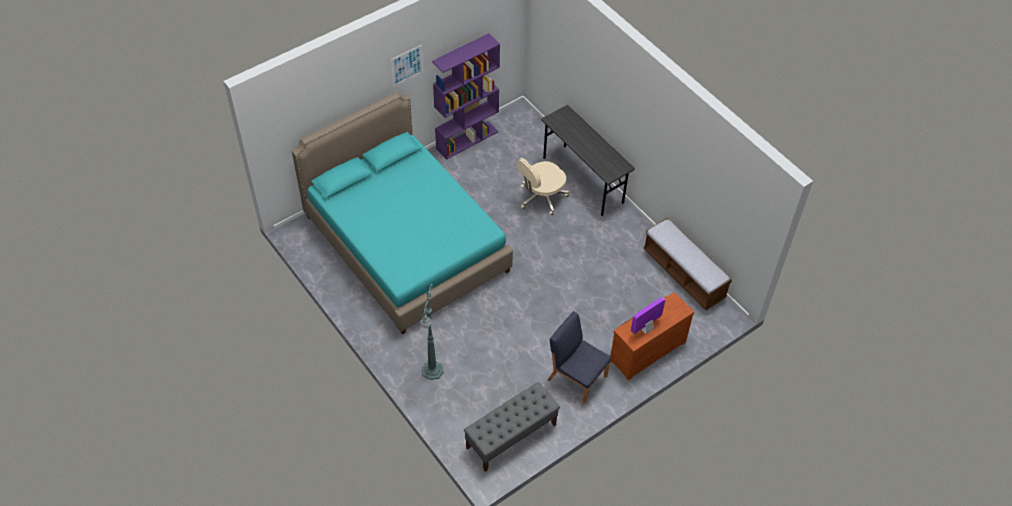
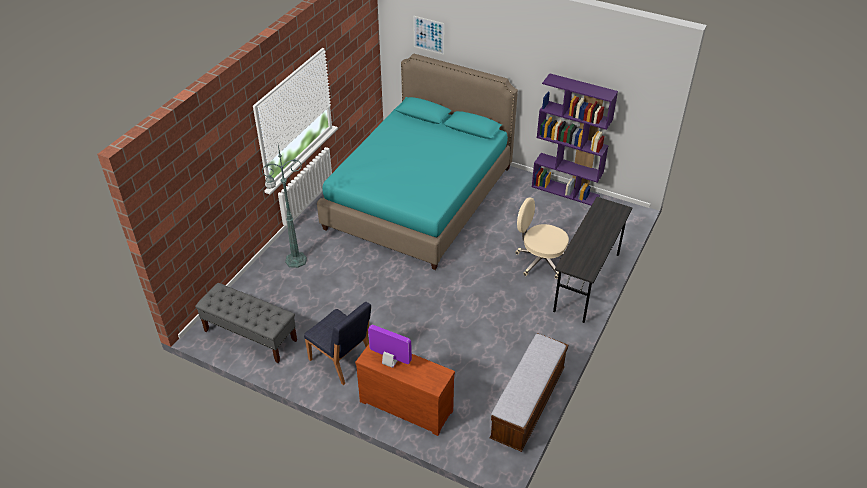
camera: 65 degrees right, 10 degrees down
picture [391,45,423,86] -> picture moved to [413,16,445,55]
blue chair [548,311,611,404] -> blue chair turned 120 degrees clockwise [304,302,371,385]

